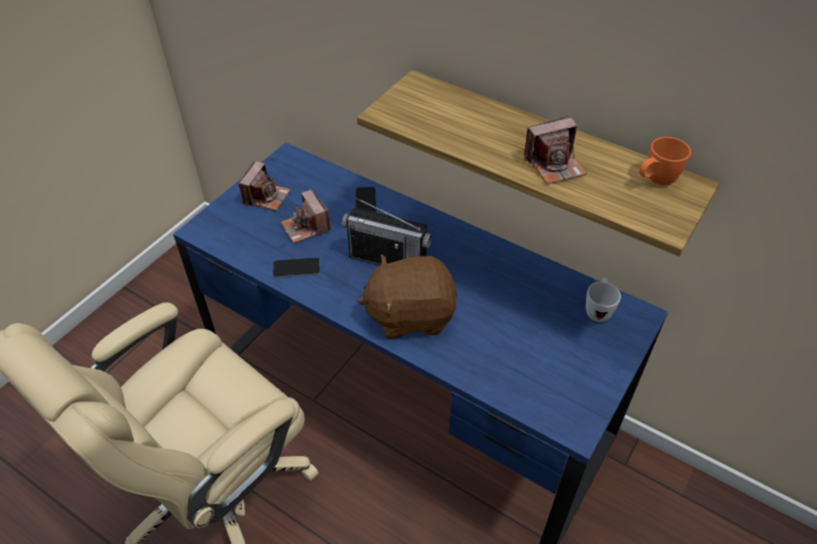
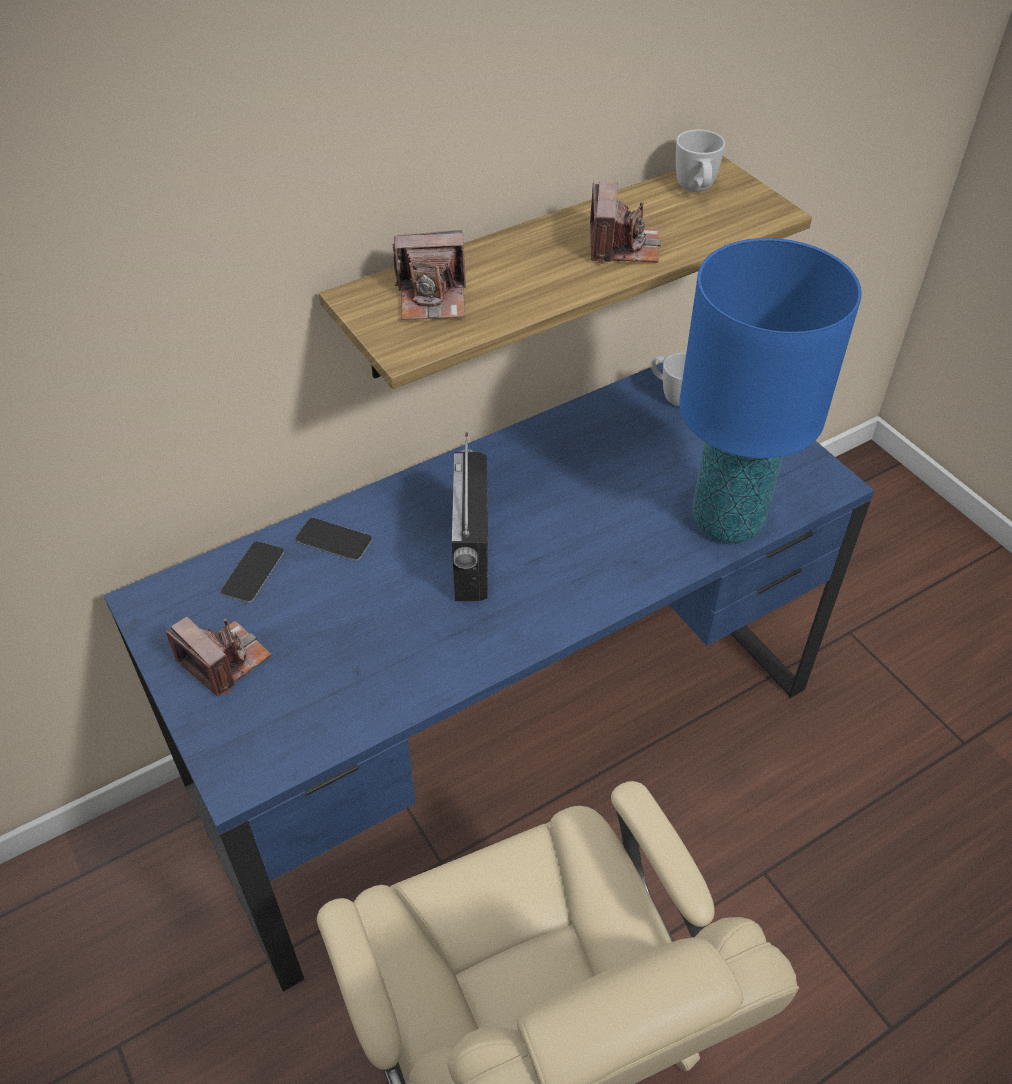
camera: 65 degrees left, 0 degrees up
phone [273,257,320,278] -> phone moved to [221,541,284,603]
camera [281,189,331,243] -> camera moved to [393,230,466,320]
radio [342,198,432,265] -> radio turned 135 degrees clockwise [452,432,488,601]
brown plush toy [358,254,458,339] -> none
orange mug [639,137,691,185] -> white mug [676,129,725,192]
none -> blue table lamp [679,238,862,543]

